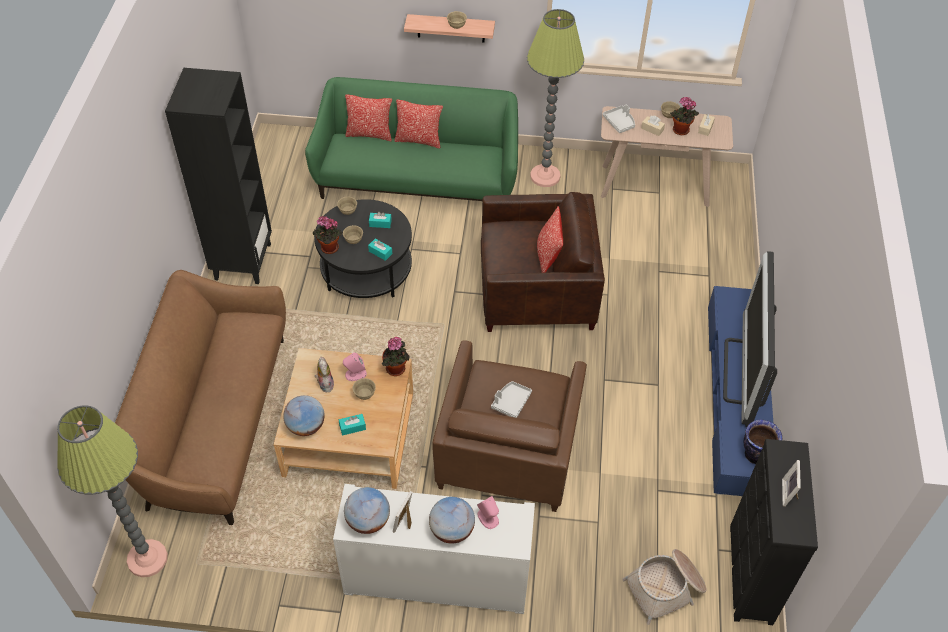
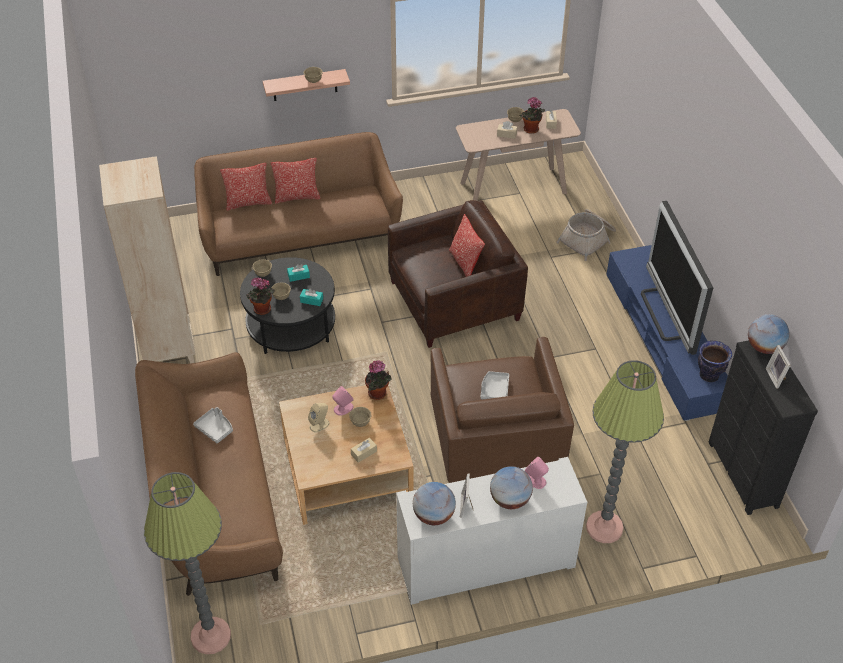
camera: 20 degrees left, 5 degrees down
black bookcase [165,68,272,284] -> beige bookcase [99,156,196,363]
globe [283,395,325,436] -> globe moved to [748,314,790,354]
green sofa [305,77,518,201] -> brown sofa [194,132,403,276]
plush toy [315,356,334,393] -> beige speaker [308,403,330,433]
turquoise tissue box [339,414,366,436] -> beige tissue box [351,438,377,463]
floor lamp [527,9,584,187] -> floor lamp moved to [586,360,664,543]
grey tray [603,105,635,133] -> grey tray moved to [193,407,233,443]
basket [622,549,707,625] -> basket moved to [556,209,616,261]

